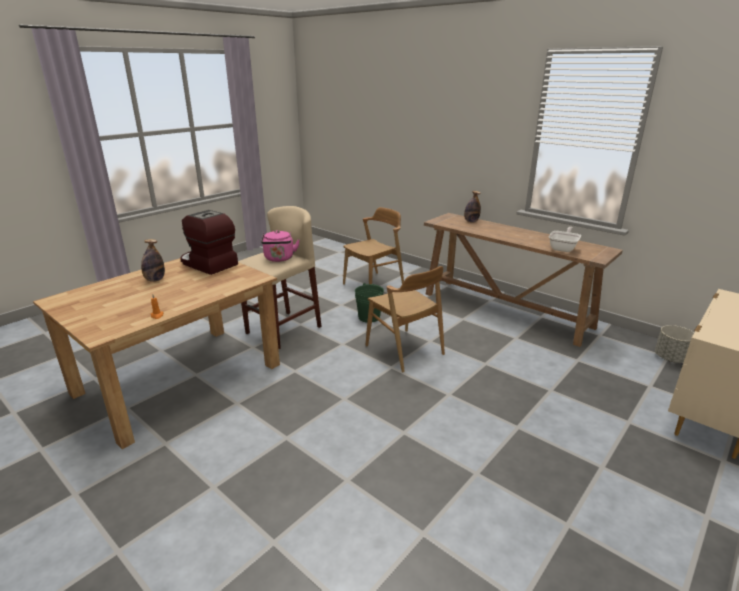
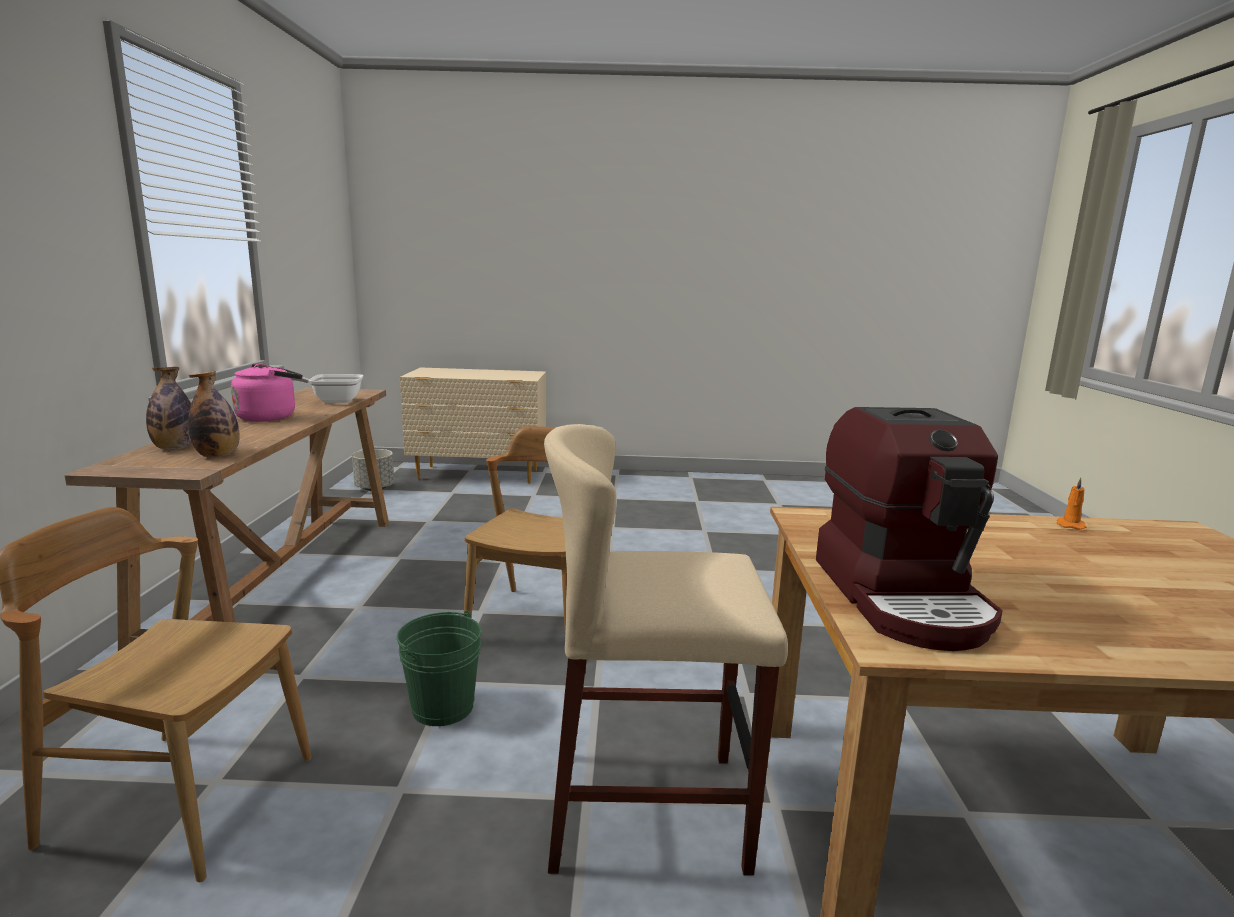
camera: 130 degrees left, 10 degrees down
bottle [141,239,165,282] -> bottle moved to [188,371,240,457]
pink kettle [261,230,300,262] -> pink kettle moved to [231,363,302,421]

